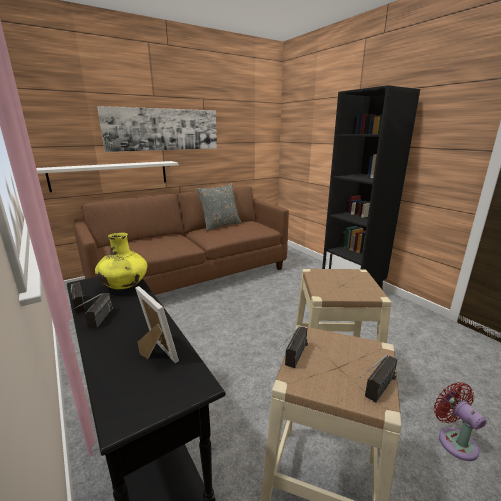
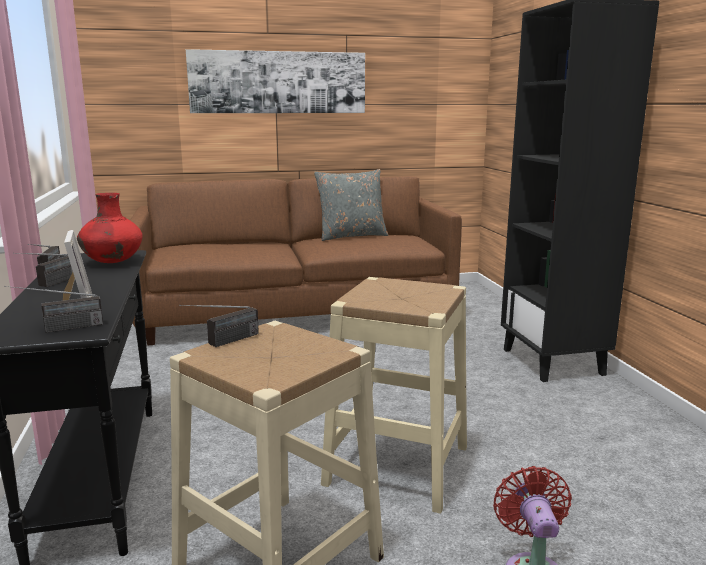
camera: 20 degrees right, 5 degrees down
white shelf [36,161,178,192] -> none
yellow vase [95,233,147,289] -> red vase [77,193,143,263]
radio [359,355,397,402] -> radio moved to [4,286,103,333]

